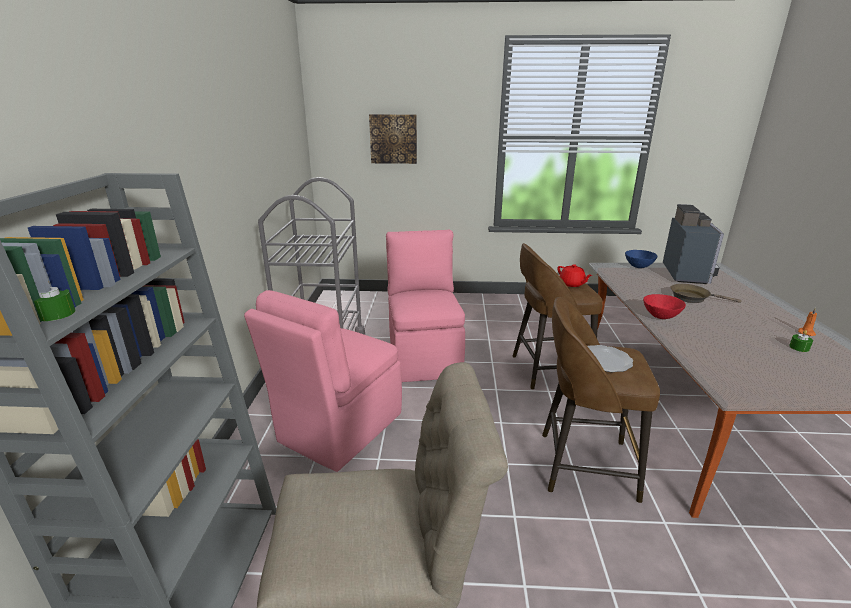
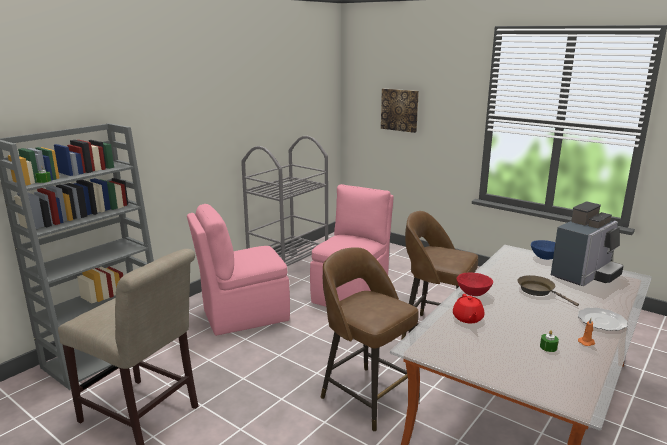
camera: 35 degrees right, 5 degrees down
red teapot [557,264,592,287] -> red teapot moved to [453,294,485,324]
plate [587,345,633,372] -> plate moved to [578,308,628,331]

